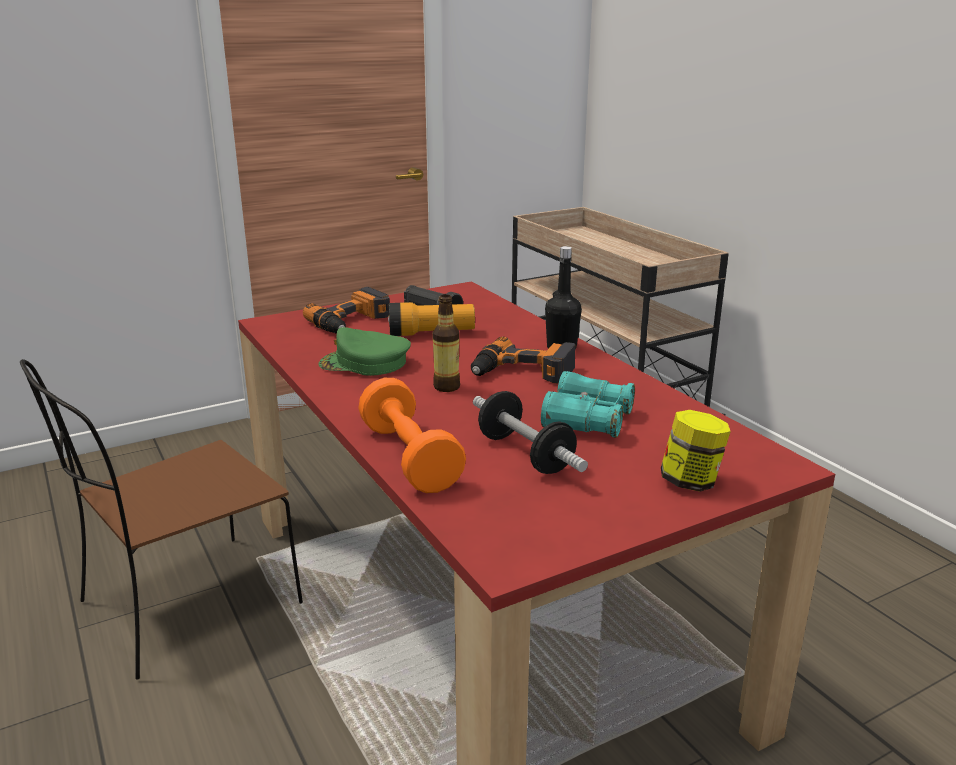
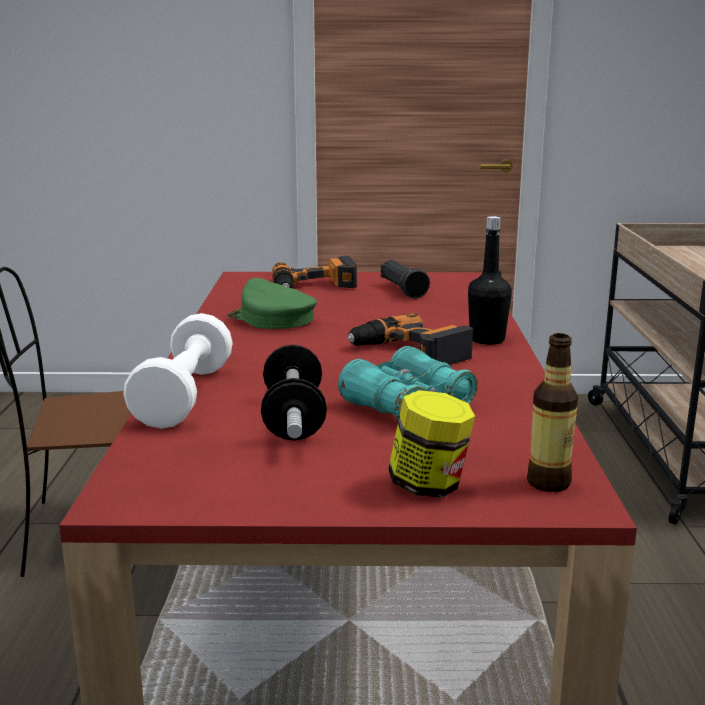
camera: 30 degrees right, 5 degrees down
orange dumbbell [358,378,466,493] -> white dumbbell [124,313,233,429]
flashlight [388,302,475,336] -> none
bottle [433,294,460,392] -> bottle moved to [527,333,578,492]

